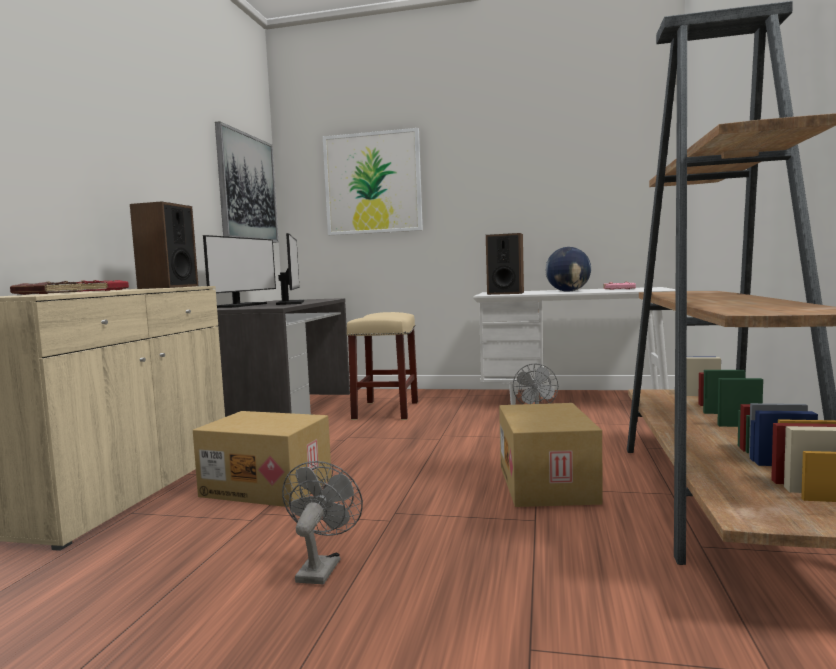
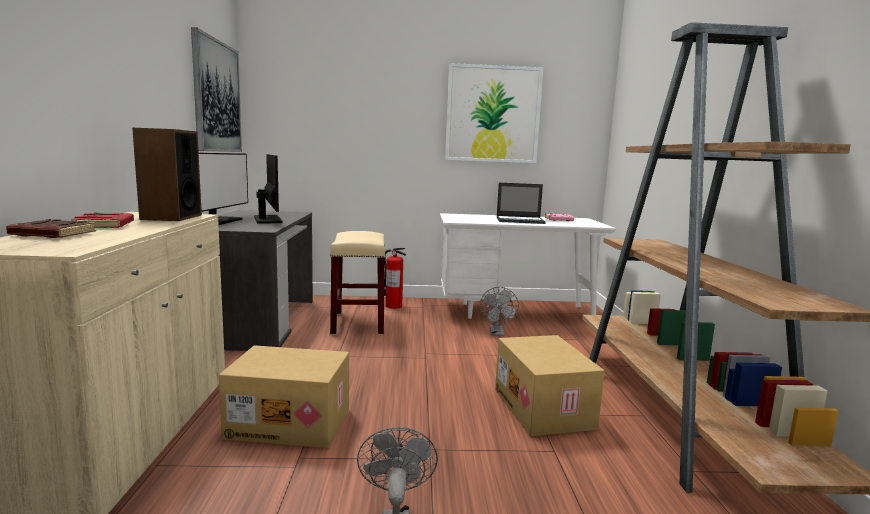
camera: 15 degrees left, 5 degrees up
picture [323,128,423,235] -> picture moved to [445,63,543,163]
speaker [486,233,524,295] -> none
globe [545,247,591,292] -> laptop [497,183,546,224]
none -> fire extinguisher [384,248,406,309]

